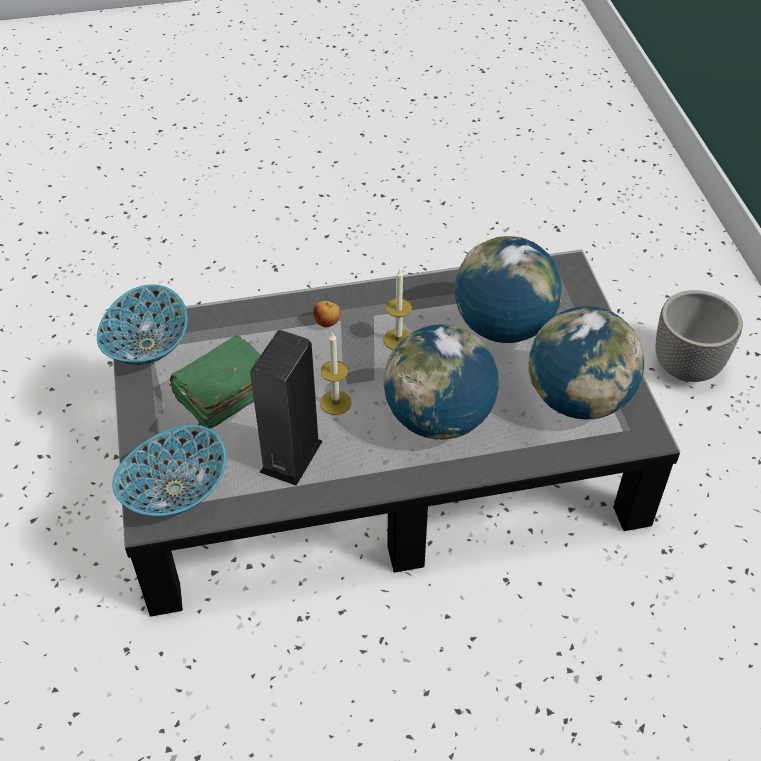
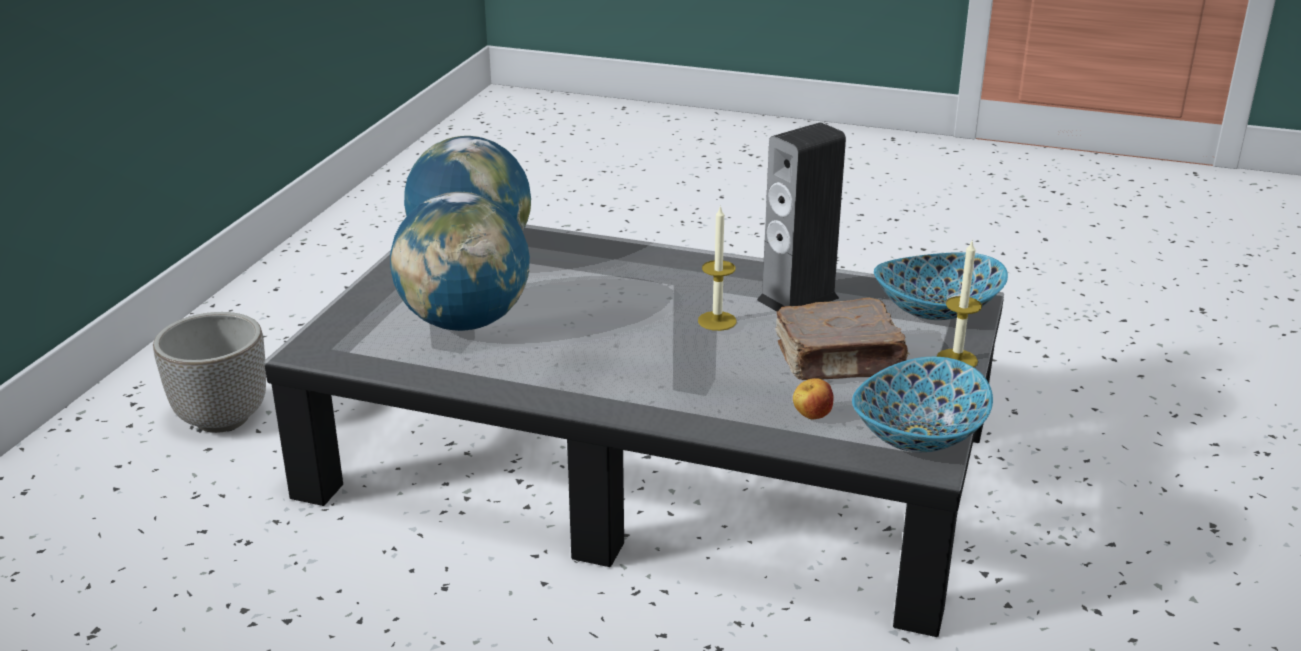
camera: 150 degrees left, 20 degrees down
green book [169,335,261,429] -> brown book [775,298,910,380]
apple [313,301,340,327] -> apple moved to [793,378,834,419]
candle [383,269,412,350] -> candle moved to [937,239,982,367]
globe [383,324,499,439] -> none

